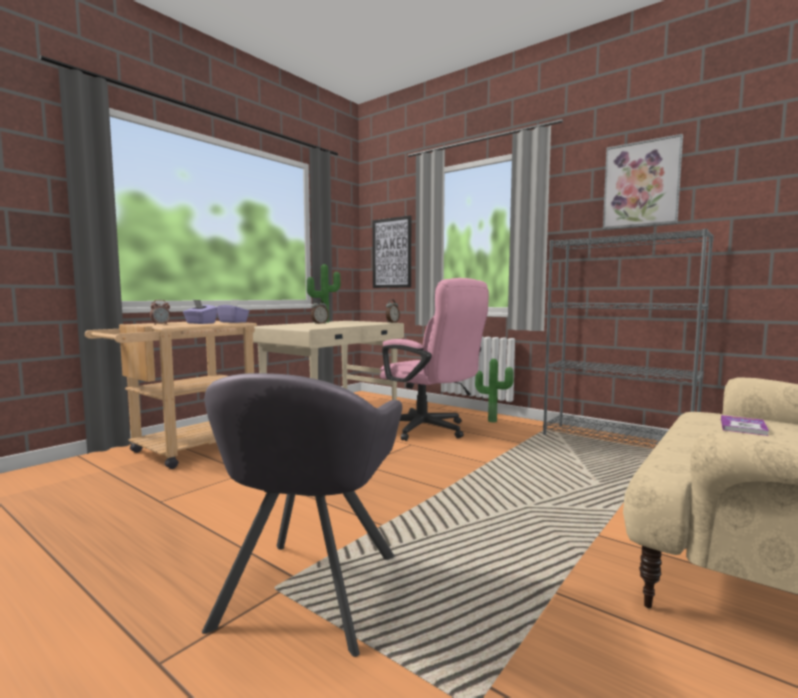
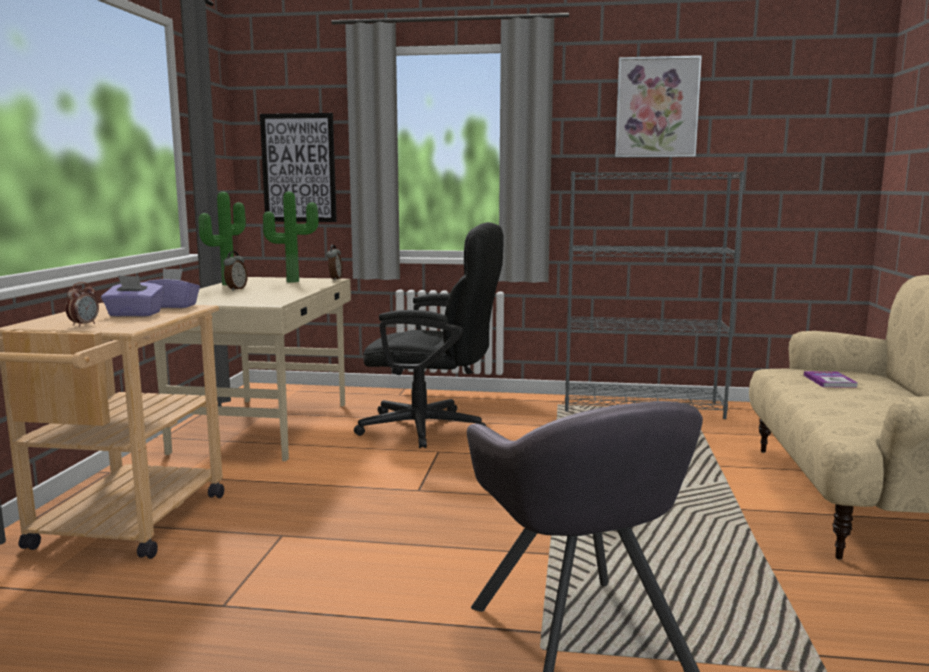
camera: 30 degrees left, 5 degrees up
pink office chair [380,278,489,441] -> black office chair [354,222,504,448]
potted plant [475,359,513,423] -> potted plant moved to [263,191,319,283]

